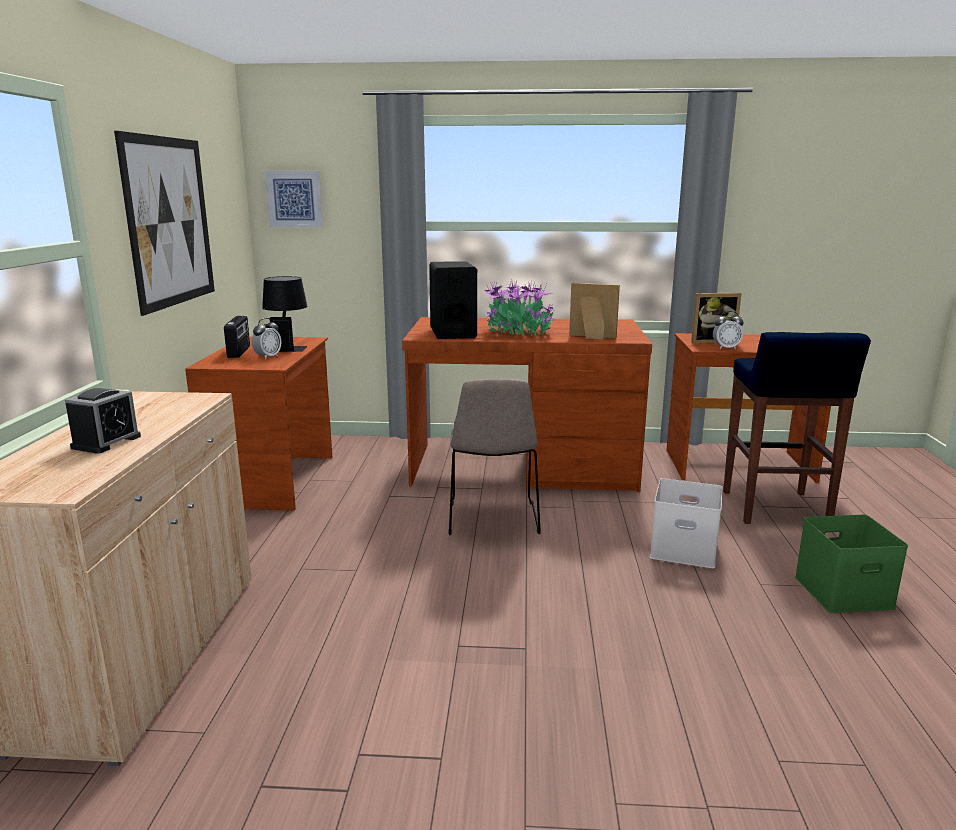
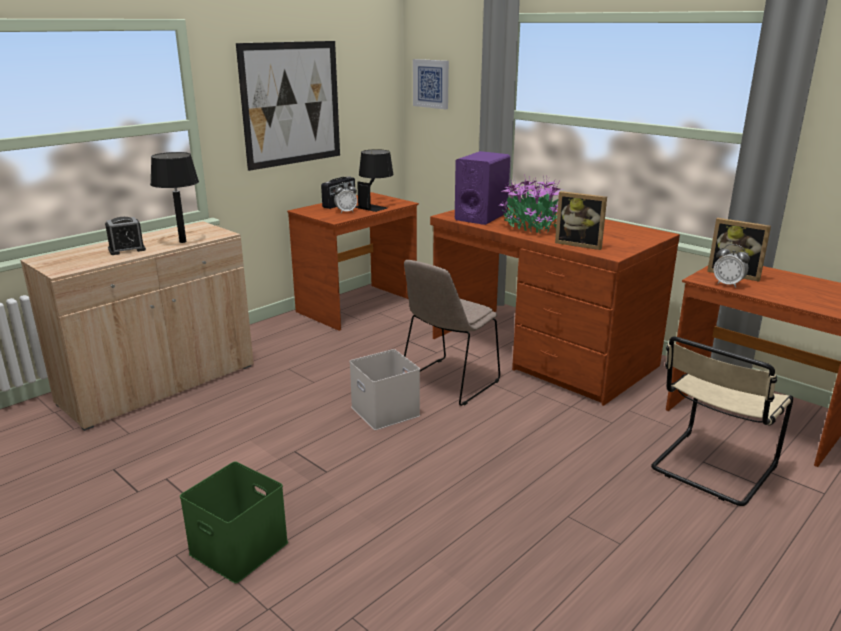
camera: 40 degrees right, 5 degrees up
black speaker [429,261,477,339] -> purple speaker [455,151,510,225]
picture frame [569,283,620,340] -> picture frame turned 150 degrees clockwise [555,191,607,250]
white storage box [650,478,722,568] -> white storage box moved to [350,349,420,430]
blue stool [723,332,871,524] -> beige chair [651,337,793,506]
green storage box [795,515,908,613] -> green storage box moved to [180,462,288,583]
none -> black table lamp [150,152,199,243]

